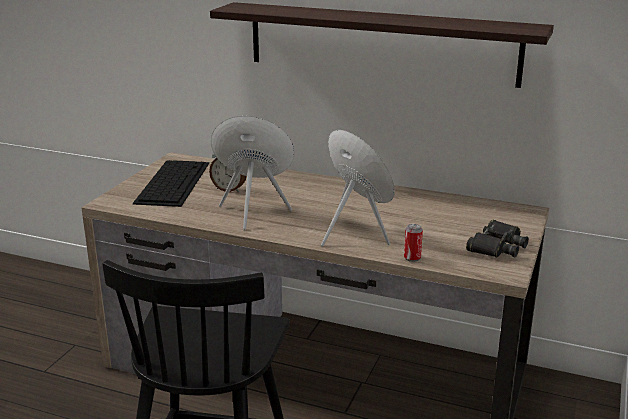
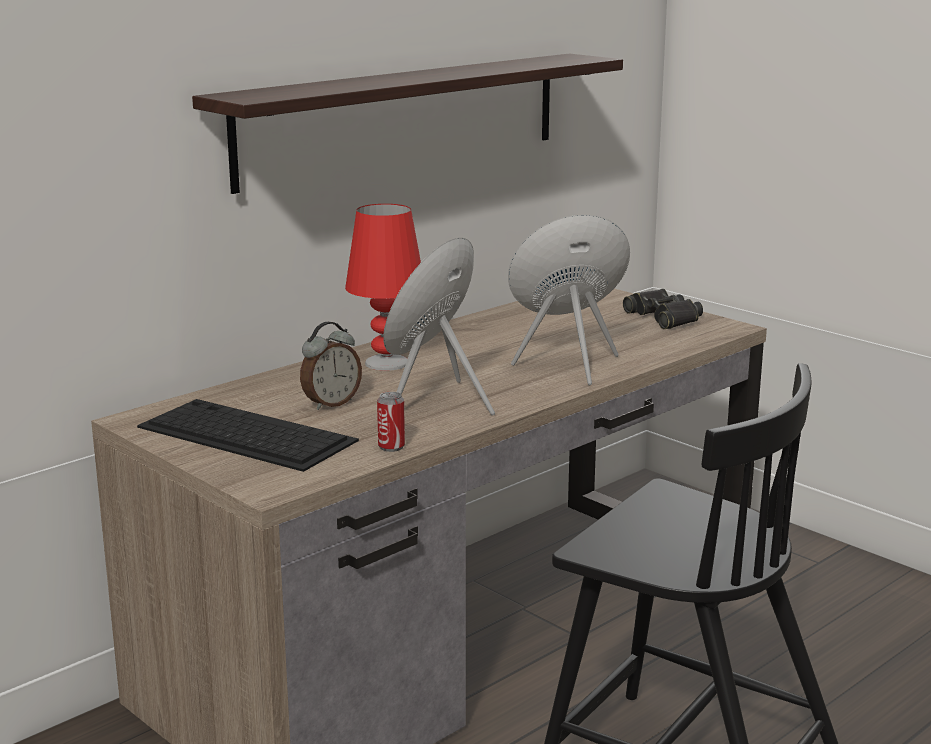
camera: 65 degrees left, 5 degrees down
can [404,224,423,262] -> can moved to [377,392,405,452]
none -> red table lamp [345,204,421,371]

